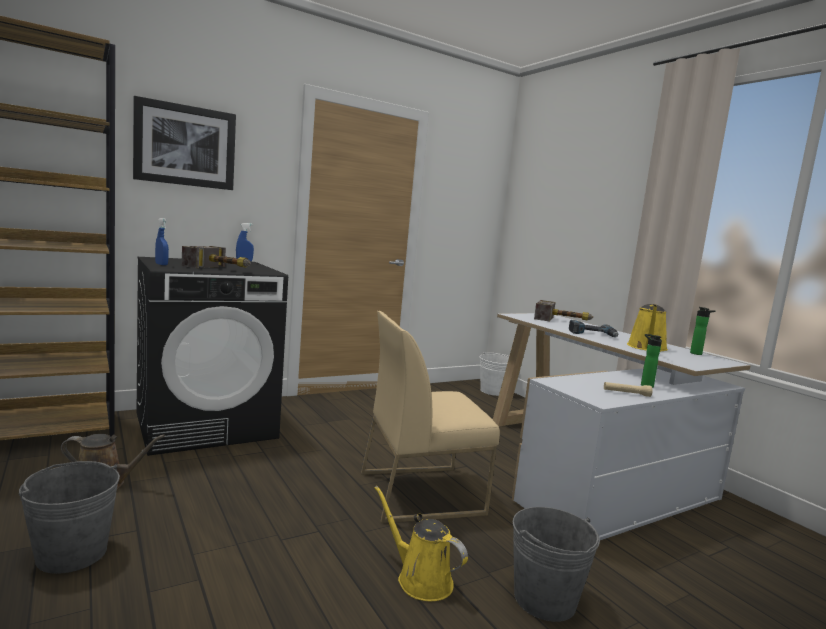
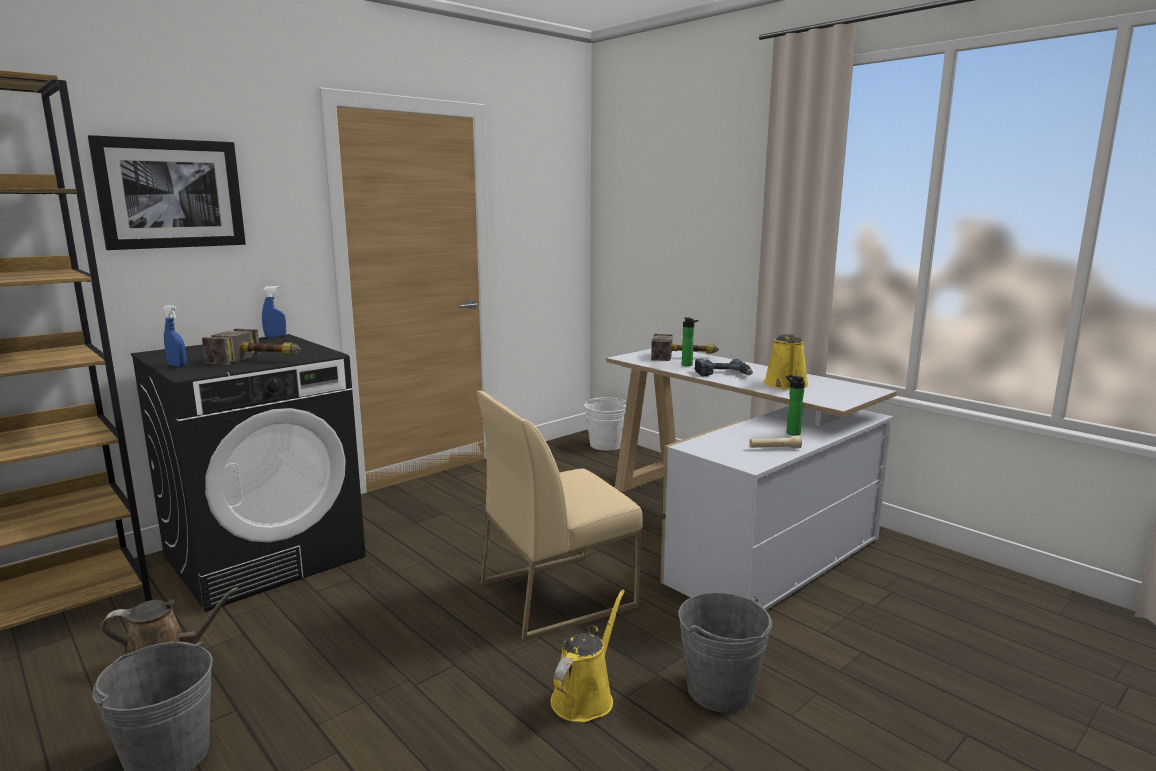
camera: 10 degrees left, 5 degrees up
yellow watering can [374,486,468,601] -> yellow watering can turned 90 degrees clockwise [550,590,625,722]
bottle [690,307,715,355] -> bottle moved to [682,317,698,366]

